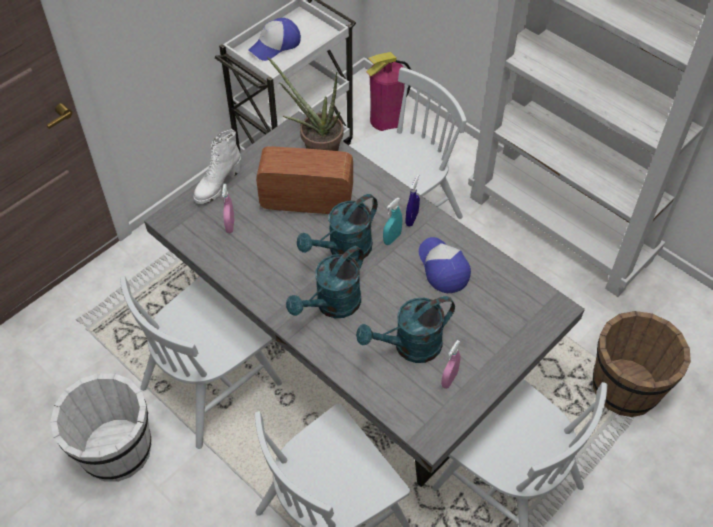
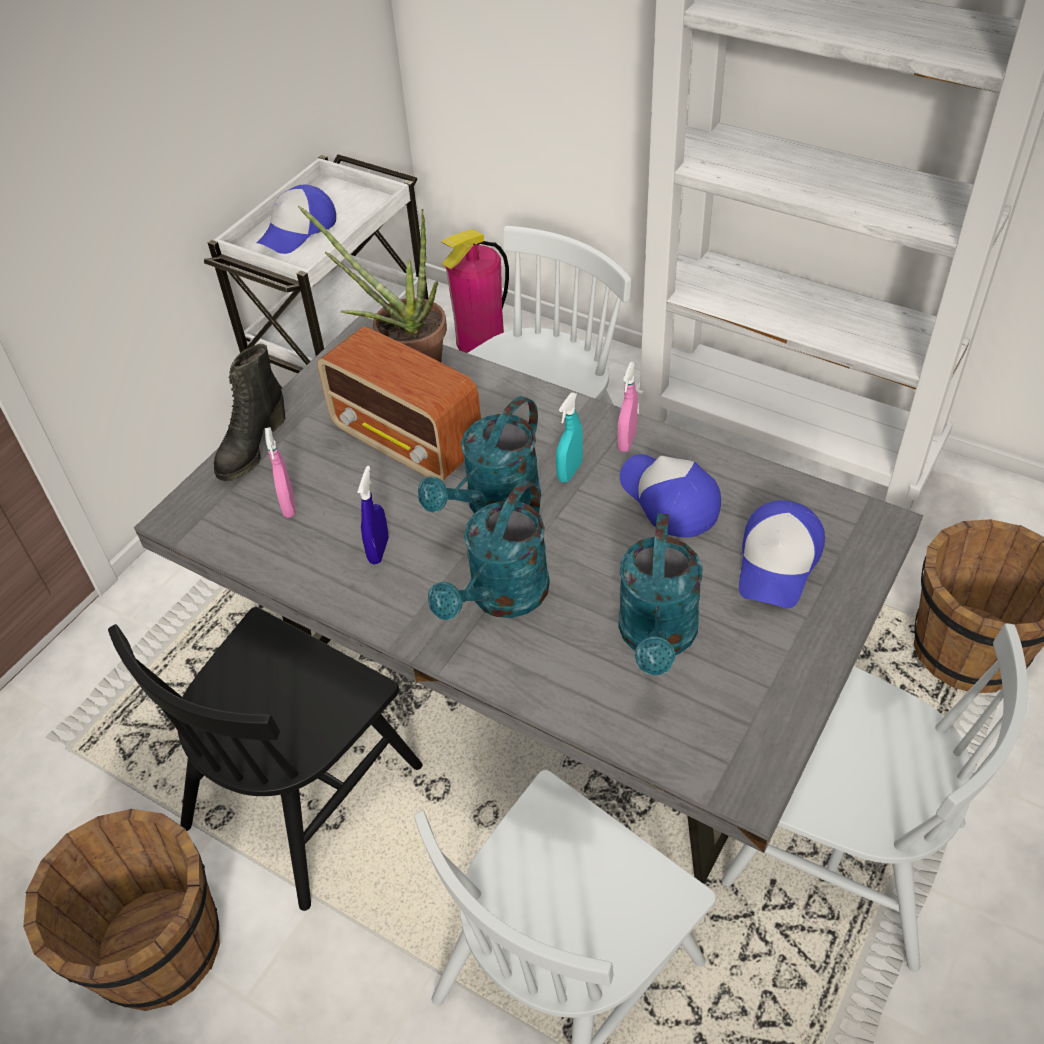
camera: 10 degrees left, 5 degrees down
white bucket [50,373,151,482] -> brown bucket [23,809,220,1011]
white chair [120,276,282,449] -> black chair [108,607,422,911]
white boot [194,129,241,204] -> black boot [214,344,285,481]
radio [256,146,353,214] -> radio turned 135 degrees counterclockwise [318,326,481,481]
turquoise watering can [356,296,455,363] -> turquoise watering can turned 45 degrees counterclockwise [618,513,703,675]
blue spray bottle [405,175,420,227] -> blue spray bottle moved to [357,466,389,564]
pink spray bottle [441,340,460,389] -> pink spray bottle moved to [617,362,638,452]
none -> cap [739,500,825,608]

